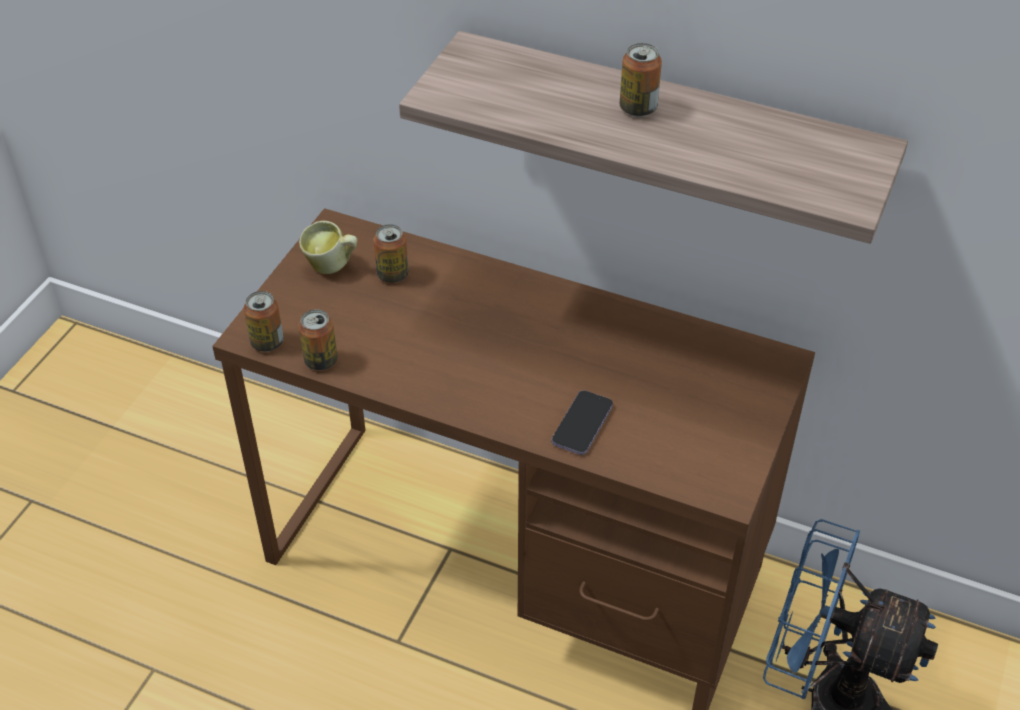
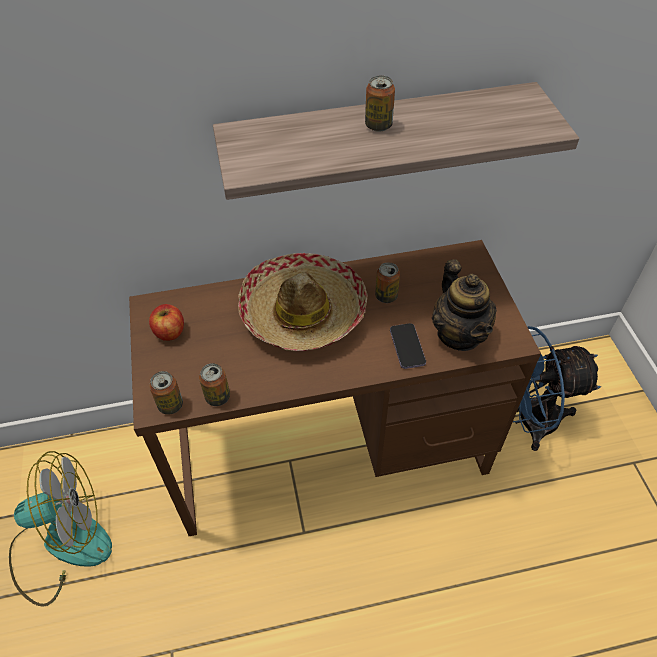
camera: 35 degrees left, 5 degrees up
mug [299,221,357,274] -> apple [149,304,184,341]
can [373,224,409,283] -> can moved to [375,262,400,303]
none -> fan [9,451,112,607]
none -> hat [238,253,368,351]
none -> teapot [432,259,497,351]

